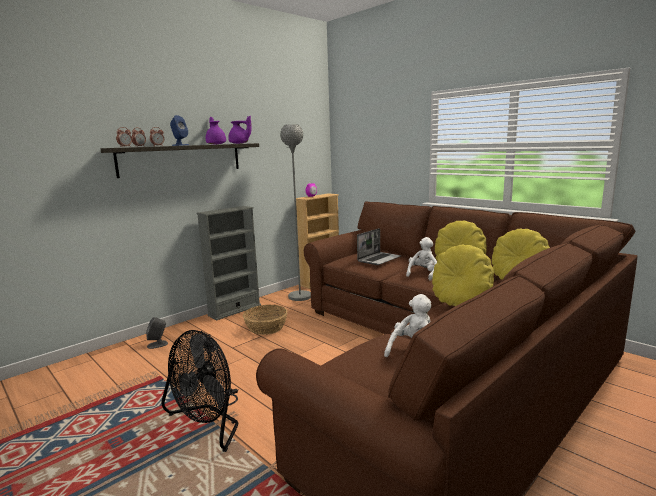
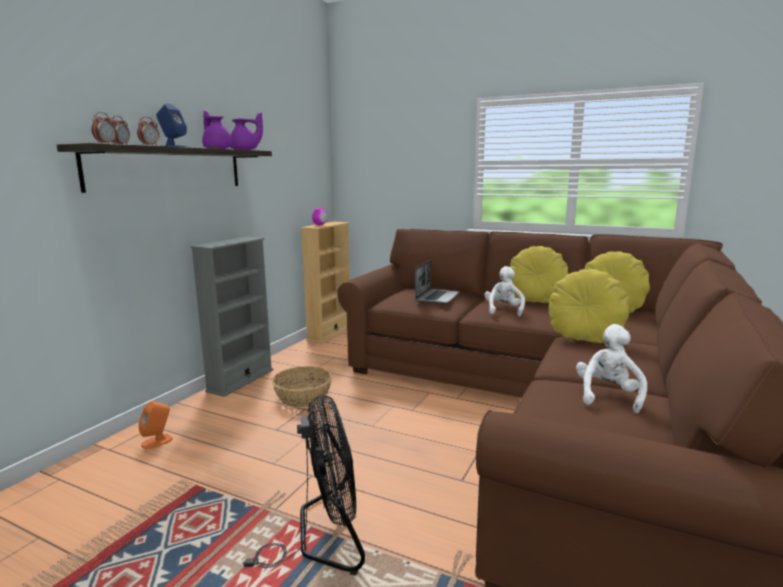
camera: 20 degrees left, 0 degrees up
grey speaker [146,317,168,349] -> orange speaker [139,401,173,449]
black fan [161,330,238,452] -> black fan turned 120 degrees counterclockwise [241,394,365,576]
grey floor lamp [280,124,311,301] -> none

